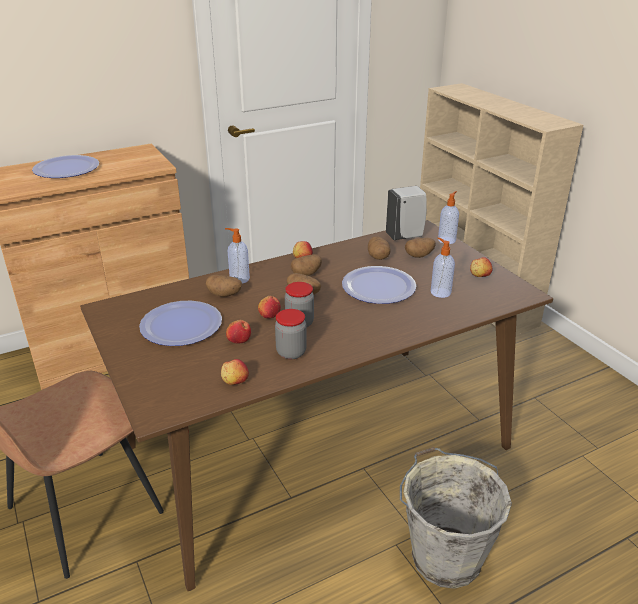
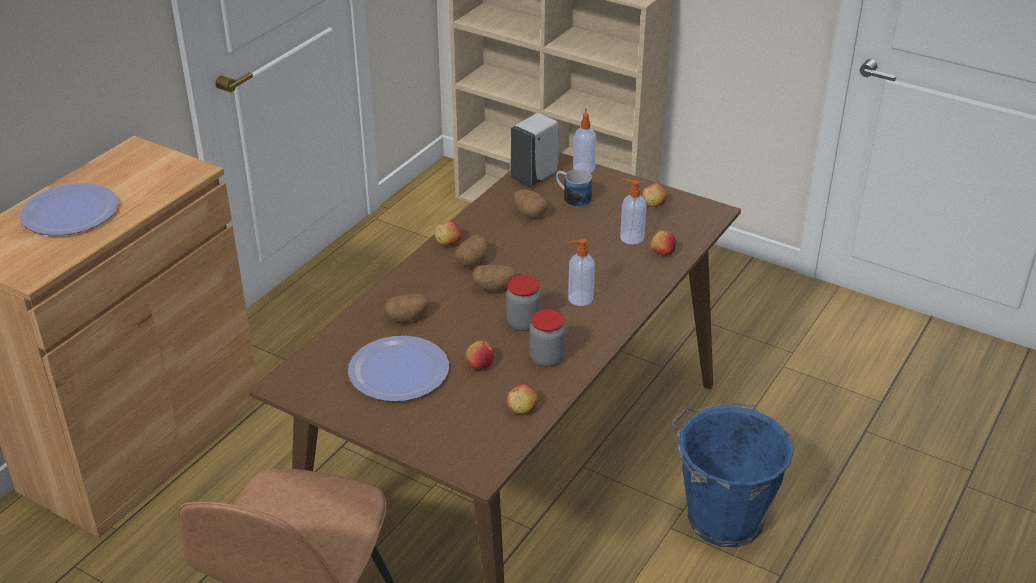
camera: 30 degrees left, 5 degrees up
soap dispenser [225,228,250,284] -> soap dispenser moved to [567,239,595,306]
apple [258,296,281,318] -> apple moved to [651,230,676,256]
plate [342,266,416,304] -> none
grey bucket [400,447,512,589] -> blue bucket [671,403,794,547]
potato [405,238,436,258] -> mug [556,169,592,208]

